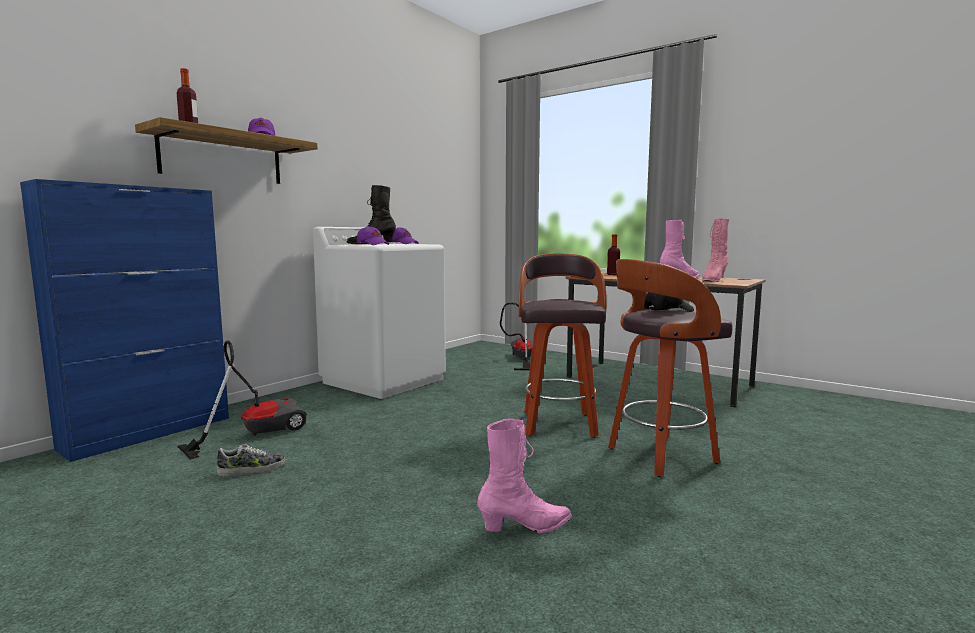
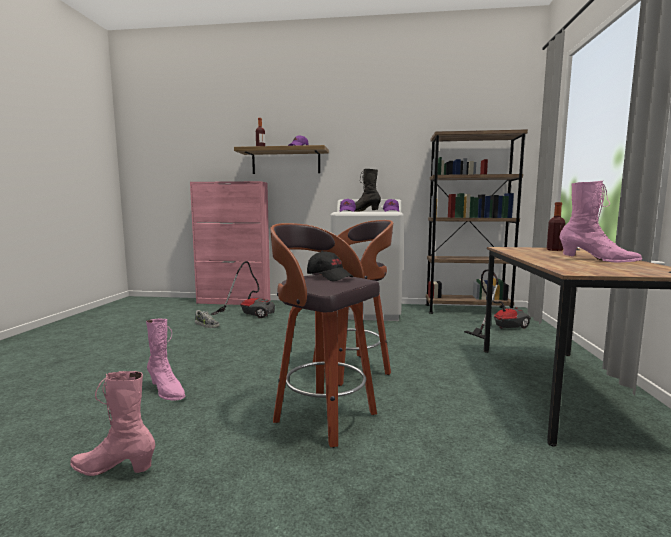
camera: 60 degrees right, 0 degrees up
blue cabinet [20,179,229,462] -> pink cabinet [190,181,270,305]
pink boot [702,218,729,282] -> pink boot moved to [70,371,156,476]
none -> brown bookcase [426,129,528,314]

